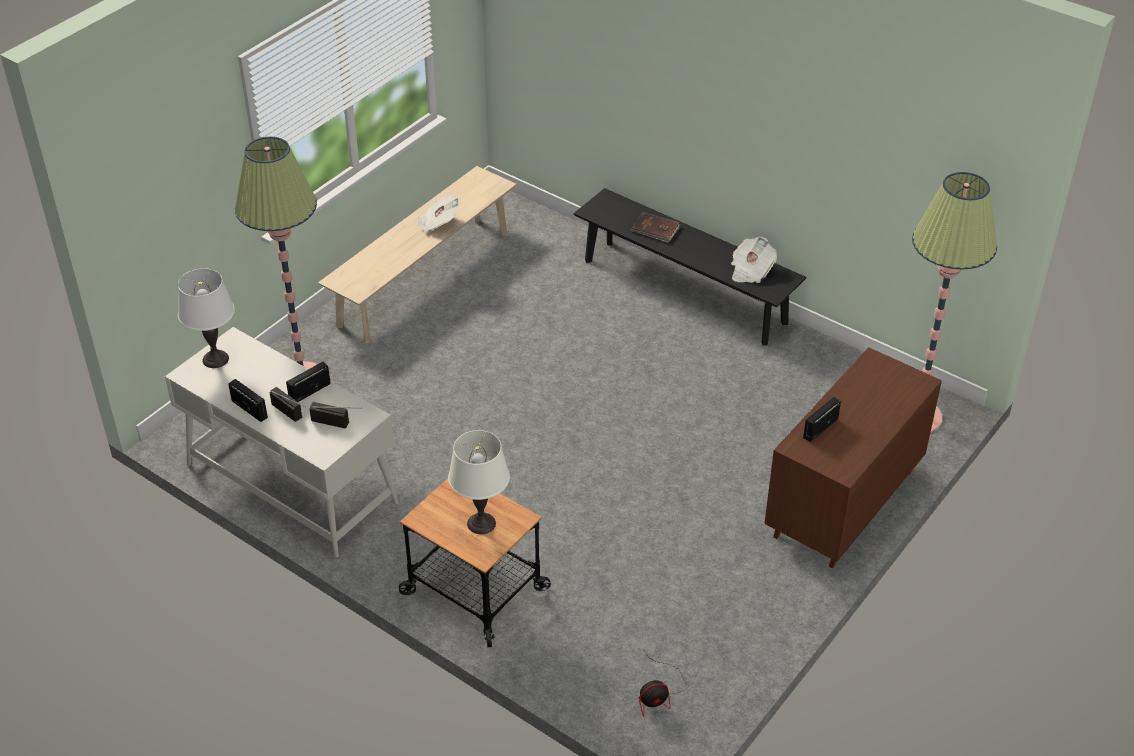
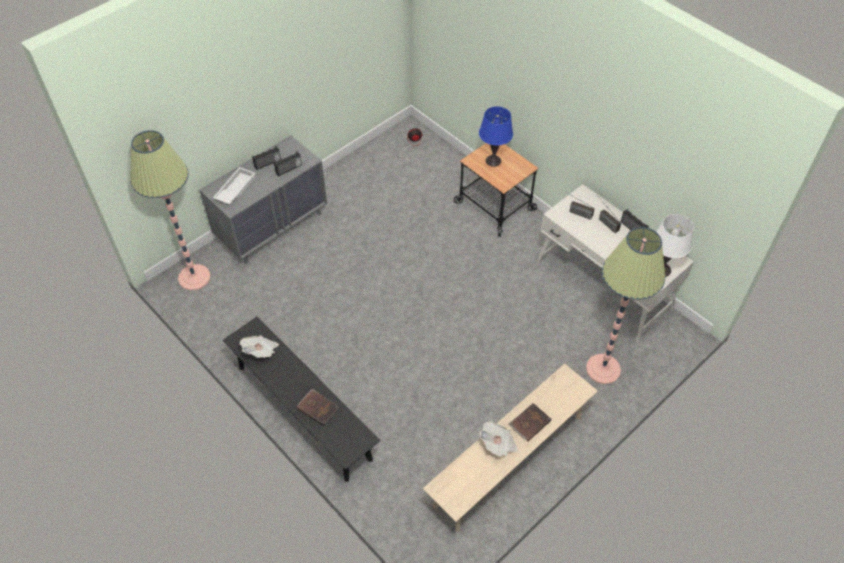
camera: 170 degrees left, 10 degrees up
radio [286,362,331,402] -> radio moved to [252,146,281,170]
white table lamp [448,430,510,534] -> blue table lamp [479,106,513,167]
brown dresser [764,347,942,568] -> grey dresser [199,135,327,264]
none -> white tray [213,167,255,204]
none -> brown book [508,403,551,442]

